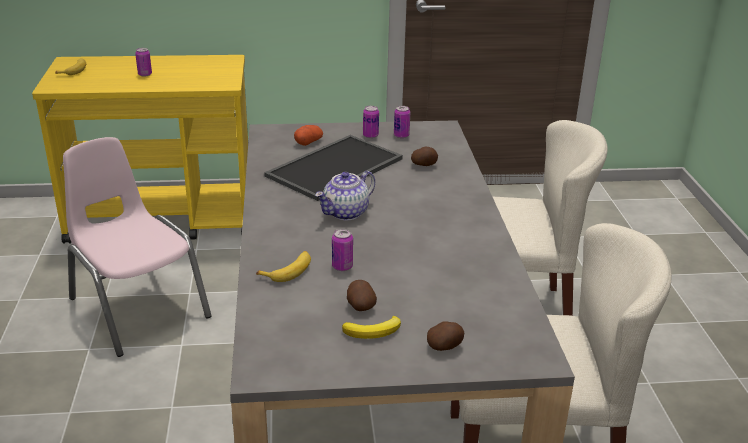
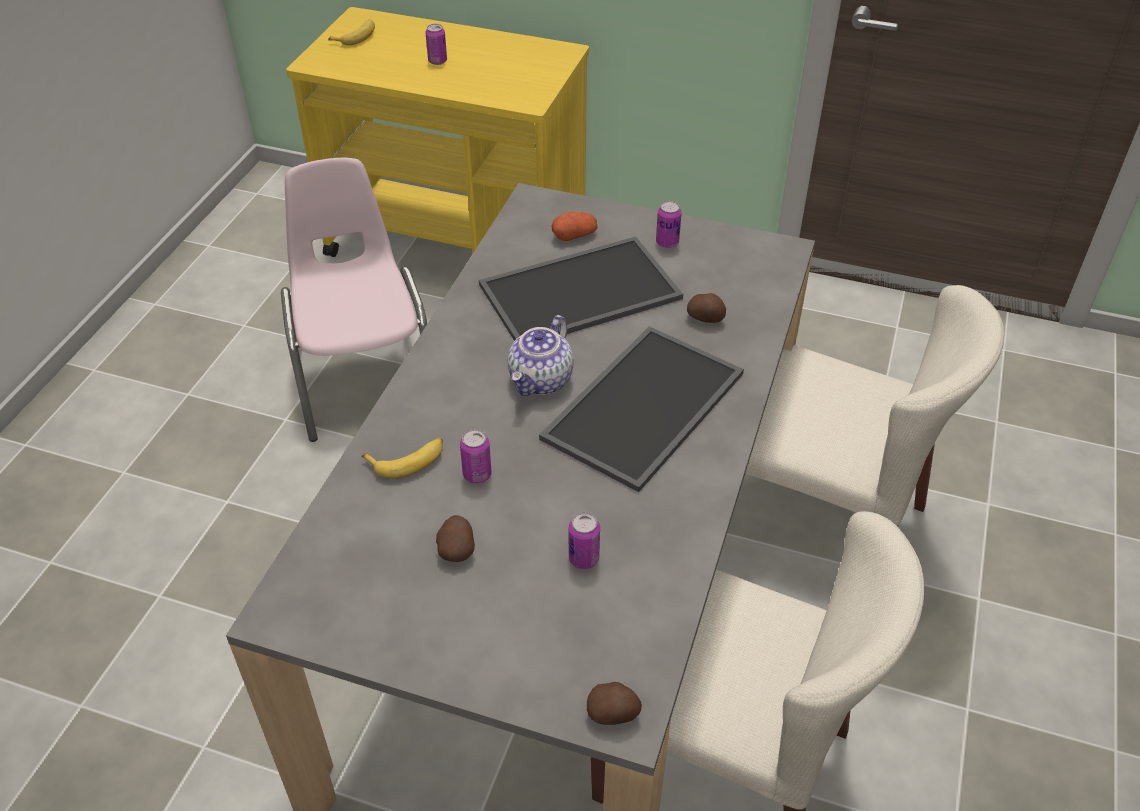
camera: 25 degrees right, 15 degrees up
teapot [315,171,375,220] -> teapot turned 45 degrees counterclockwise [508,315,574,396]
banana [342,316,401,339] -> none
can [394,106,410,138] -> can moved to [569,512,600,569]
potato [427,321,464,351] -> potato moved to [587,682,642,725]
none -> tray [539,326,744,492]

